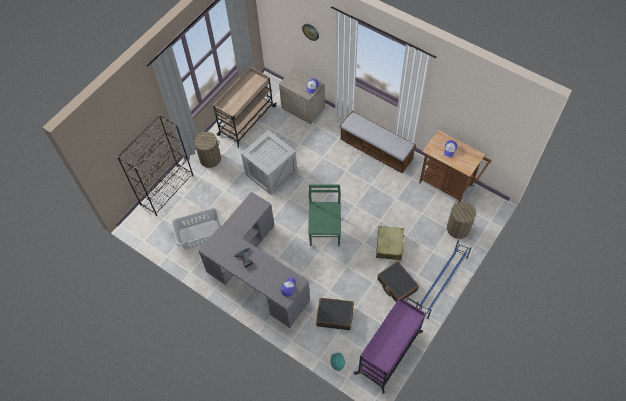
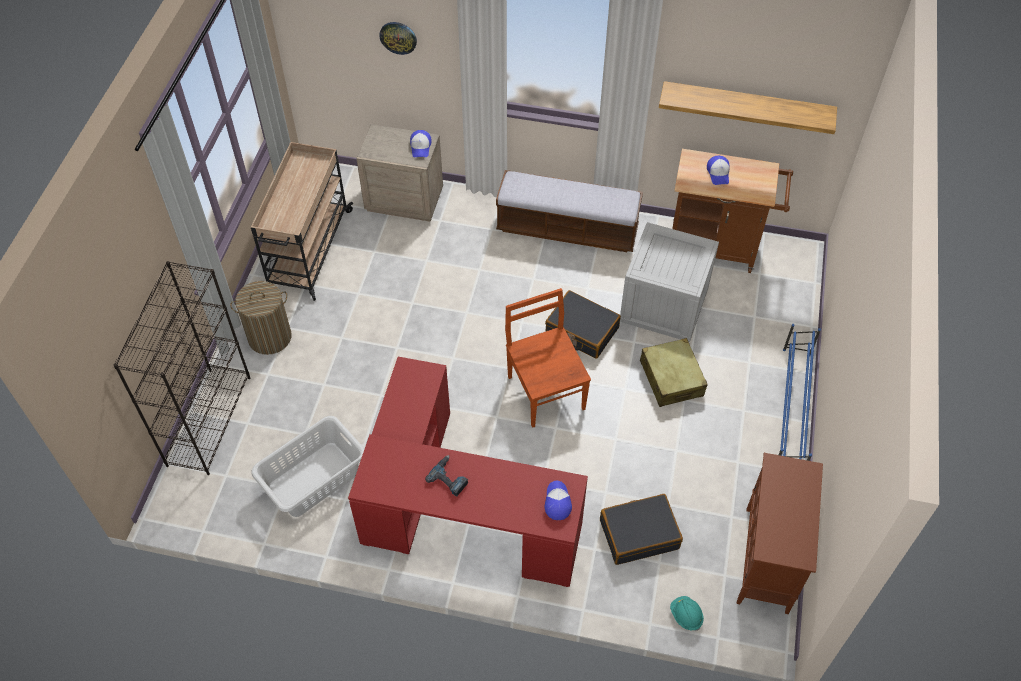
camera: 25 degrees left, 5 degrees down
grey desk [199,192,310,328] -> red desk [348,357,588,587]
crate [241,130,297,196] -> crate moved to [620,222,719,342]
green chair [308,185,341,246] -> brown chair [505,288,591,428]
purple cart [353,298,426,393] -> brown cabinet [737,453,823,614]
black suitcase [377,261,419,302] -> black suitcase moved to [545,290,621,359]
laundry basket [447,201,476,239] -> none
none -> shelf [659,81,837,134]

